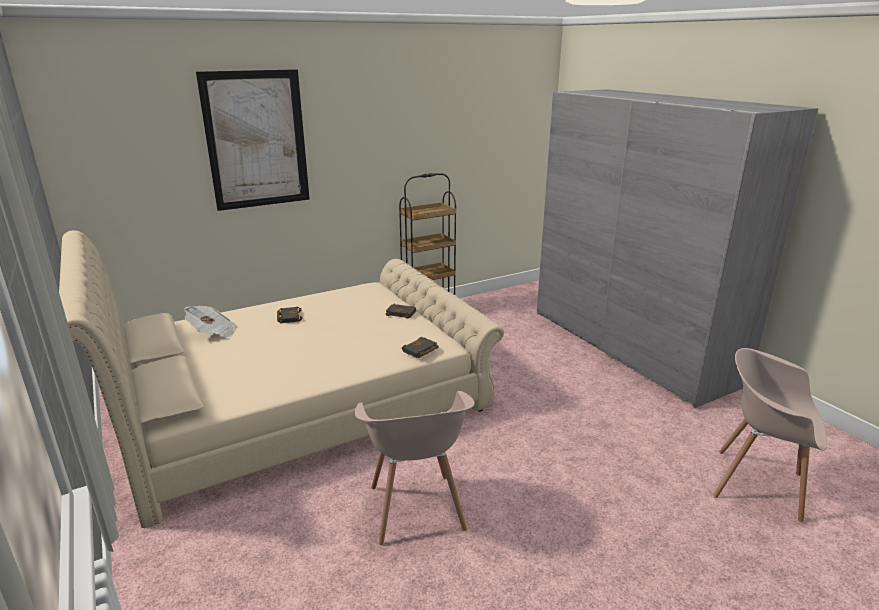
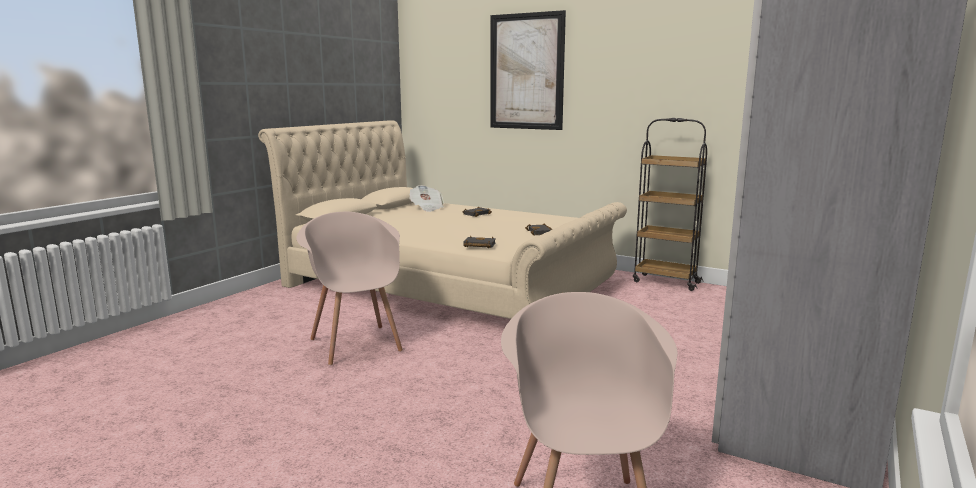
camera: 60 degrees right, 10 degrees down
beige chair [355,391,475,545] -> beige chair turned 105 degrees clockwise [297,212,403,365]

